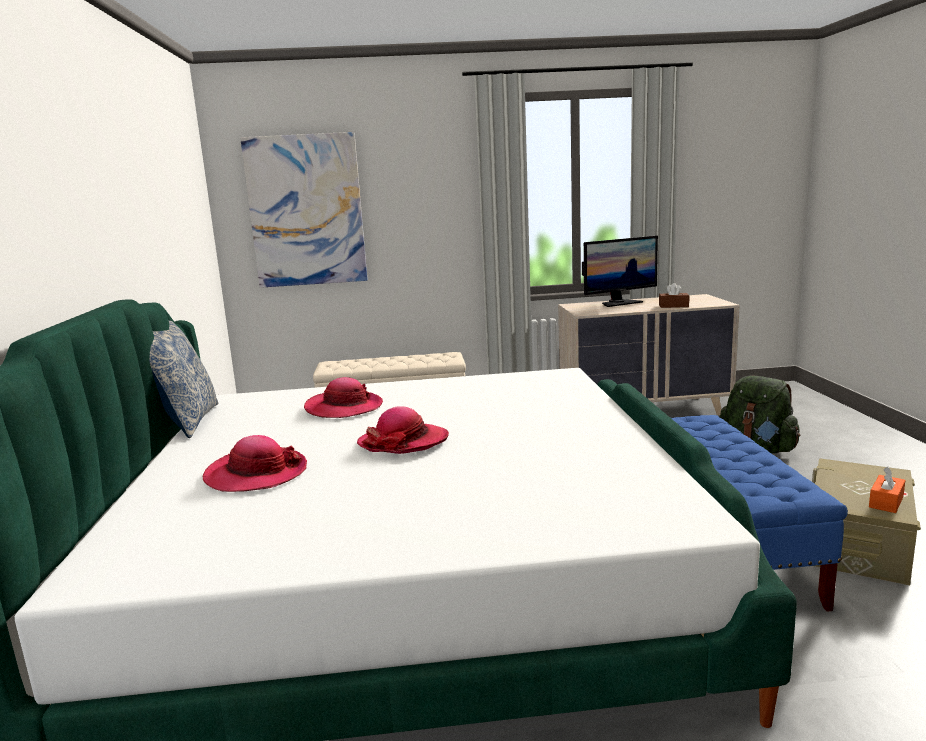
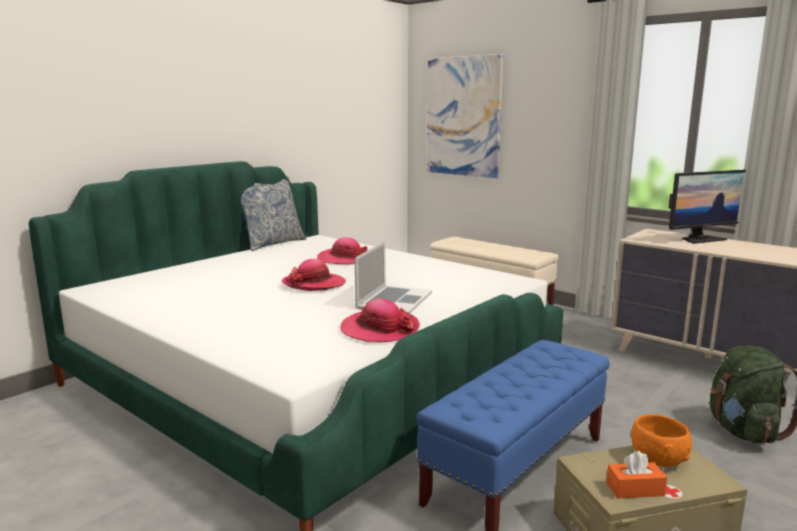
camera: 45 degrees right, 0 degrees up
hat [203,435,307,492] -> hat moved to [340,298,420,342]
monitor [582,236,658,307] -> monitor turned 45 degrees counterclockwise [669,170,746,244]
brown tissue box [659,283,689,308] -> none
none -> laptop [355,241,432,313]
none -> orange bowl [631,414,692,466]

